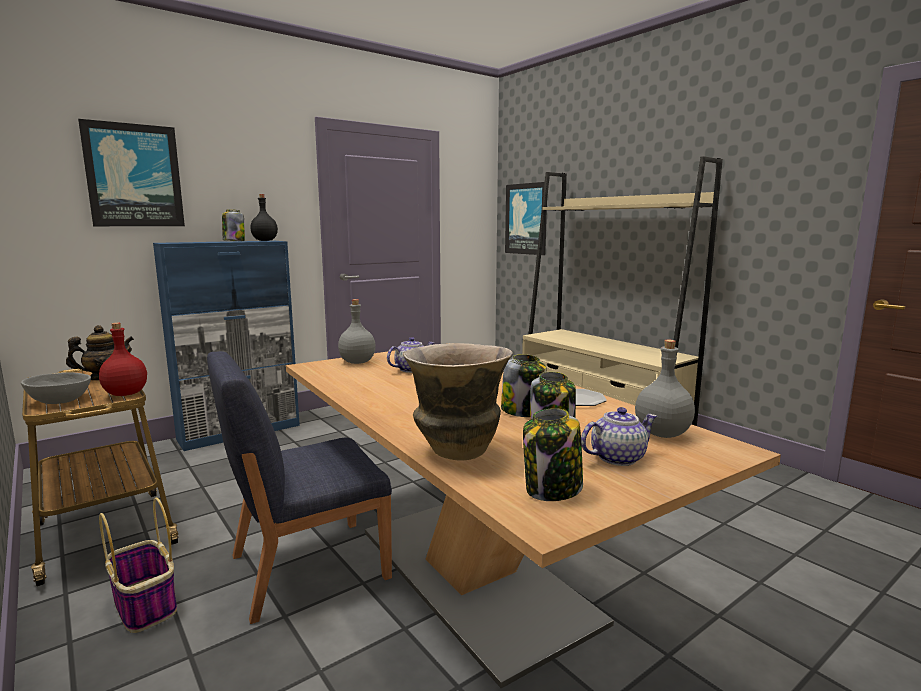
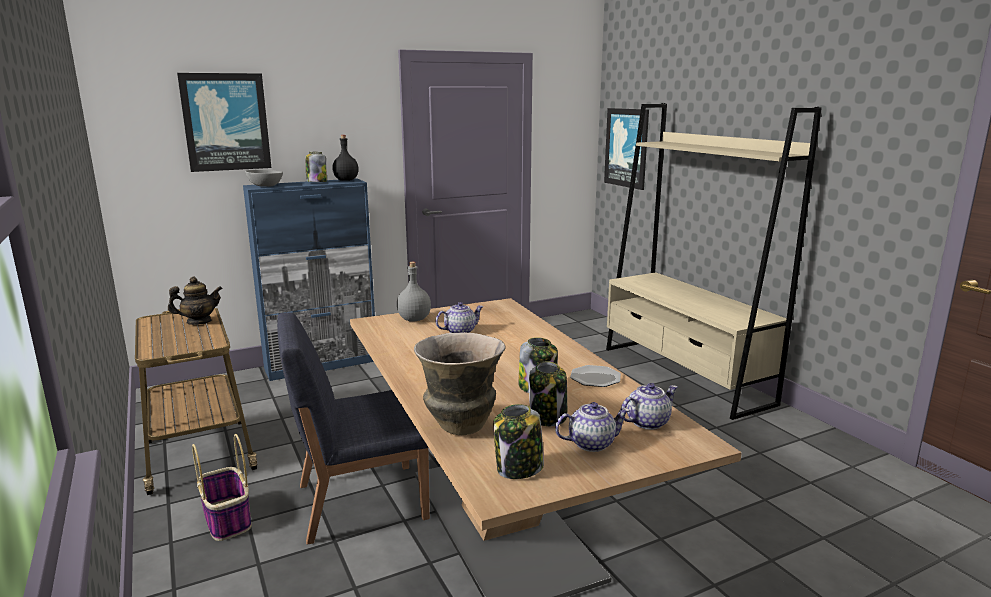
camera: 10 degrees right, 5 degrees up
grey bowl [21,373,91,404] -> grey bowl moved to [245,170,283,187]
red bottle [99,323,147,396] -> none
grey bottle [635,340,695,438] -> teapot [620,383,677,430]

